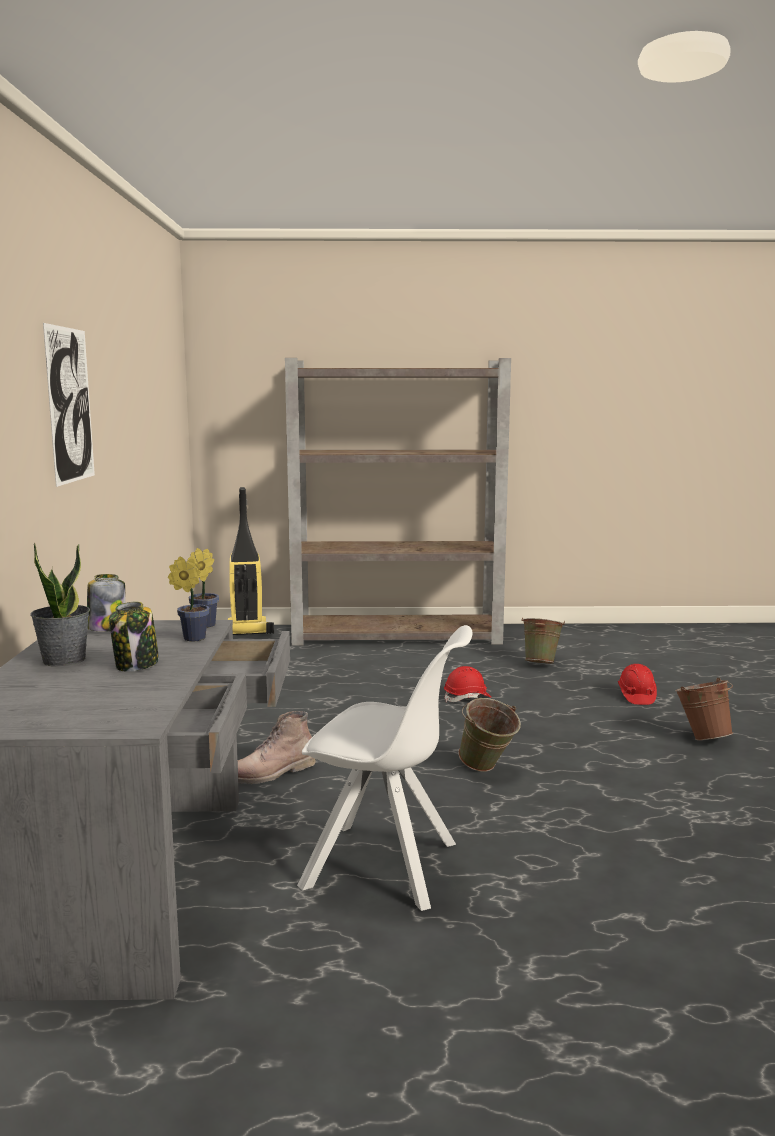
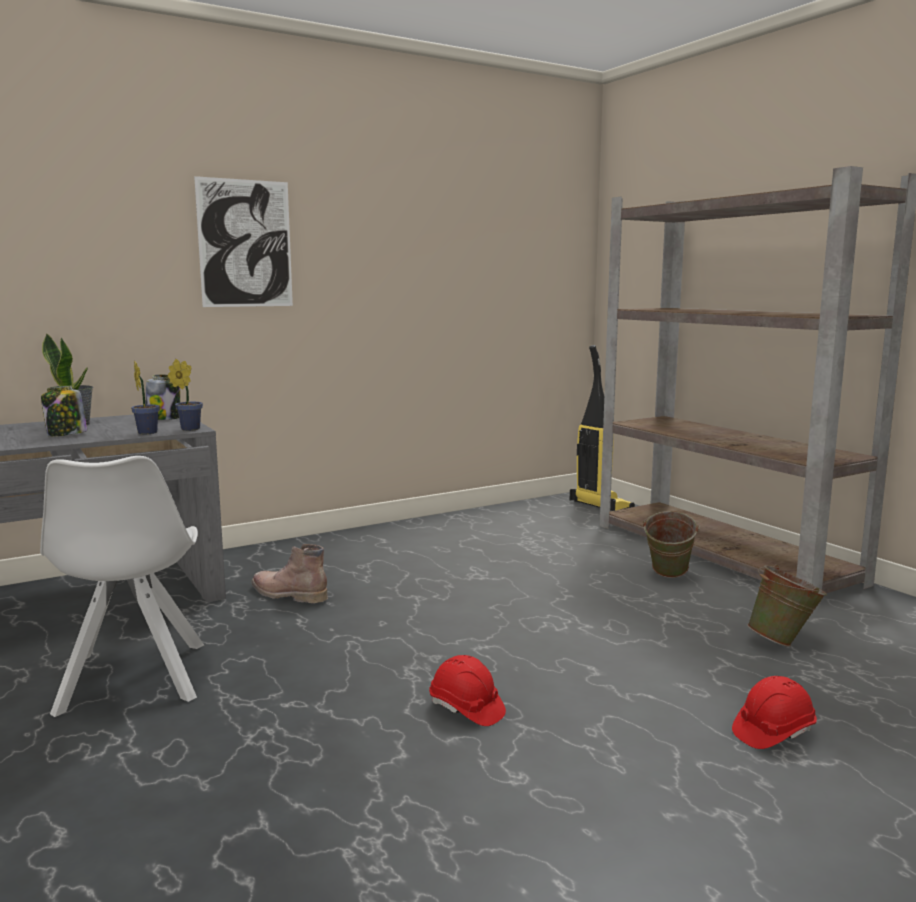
camera: 60 degrees right, 0 degrees up
red hard hat [444,666,492,702] -> red hard hat moved to [429,655,506,726]
green bucket [458,698,521,772] -> green bucket moved to [643,511,700,578]
brown bucket [675,678,733,740] -> none

